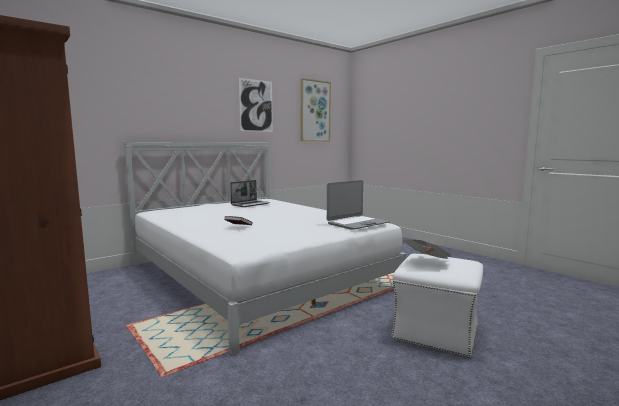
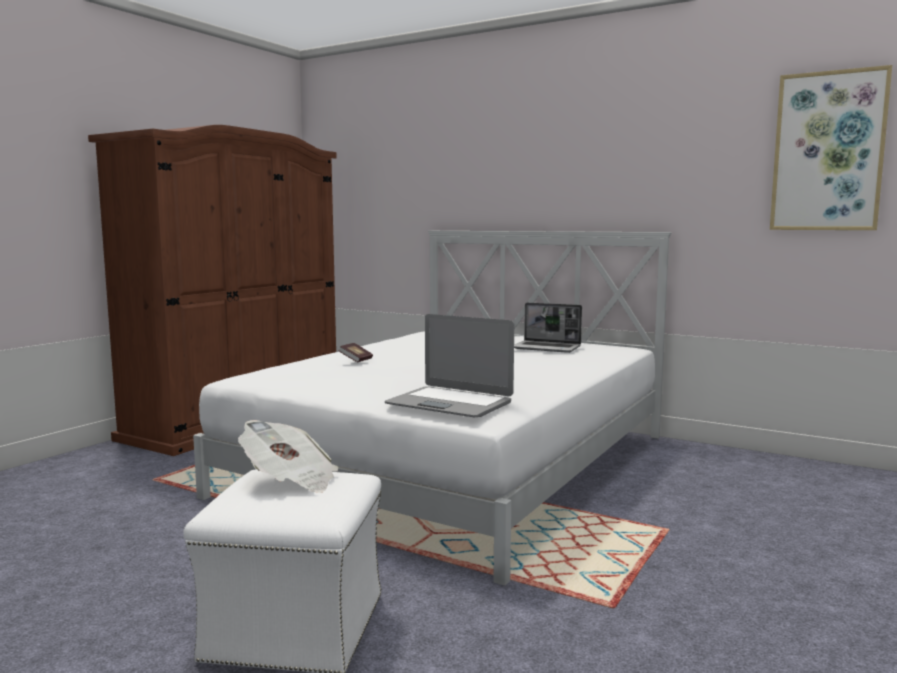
camera: 70 degrees right, 0 degrees up
picture [239,78,273,132] -> none

